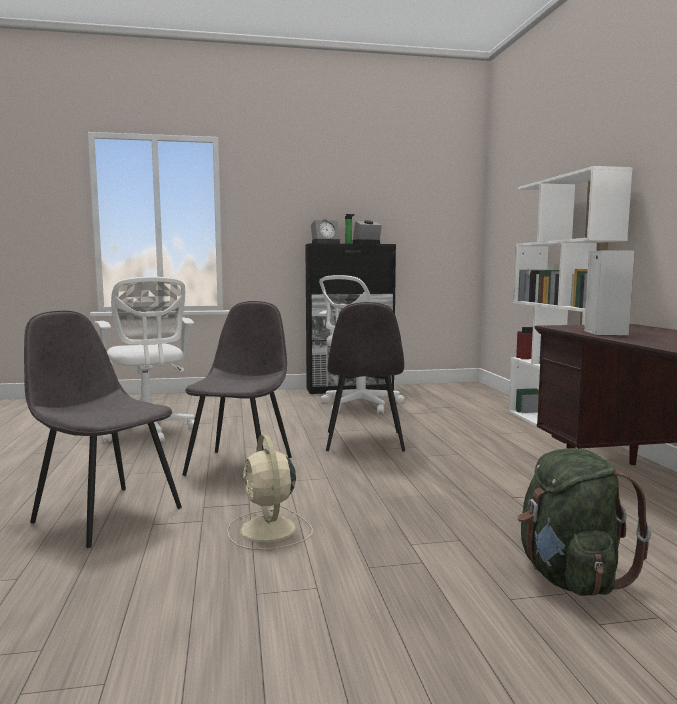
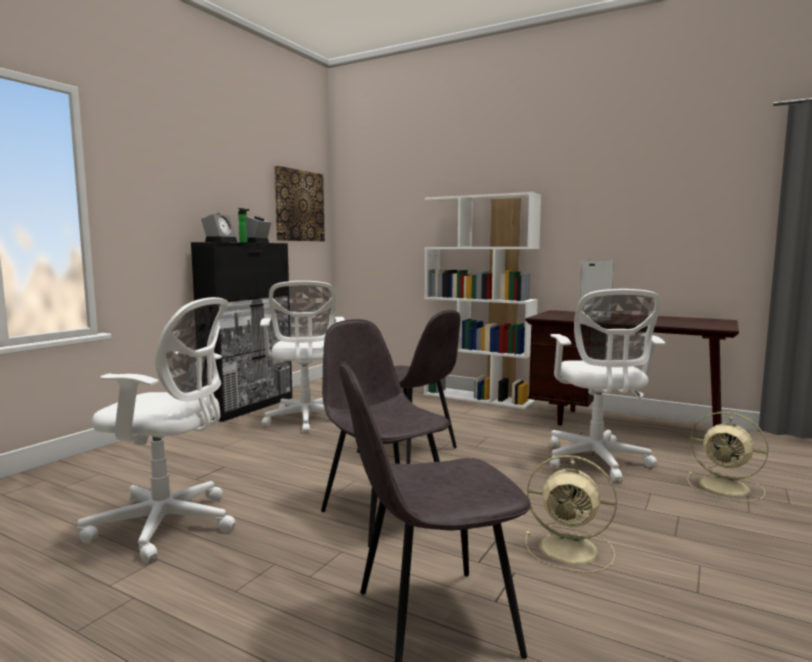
camera: 50 degrees left, 0 degrees up
green backpack [517,448,652,596] -> beige fan [687,412,768,502]
none -> picture [274,166,325,241]
none -> white office chair [550,289,665,482]

